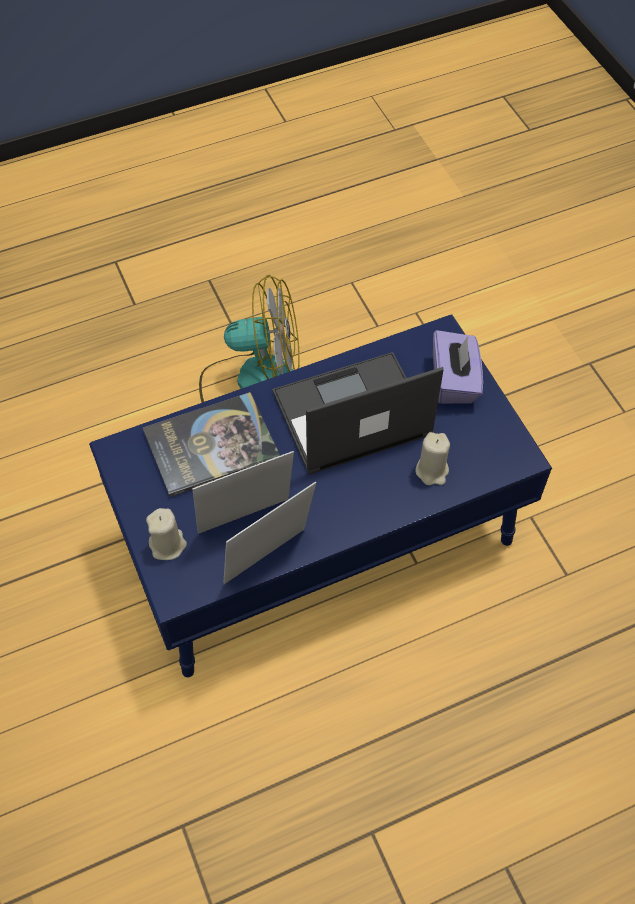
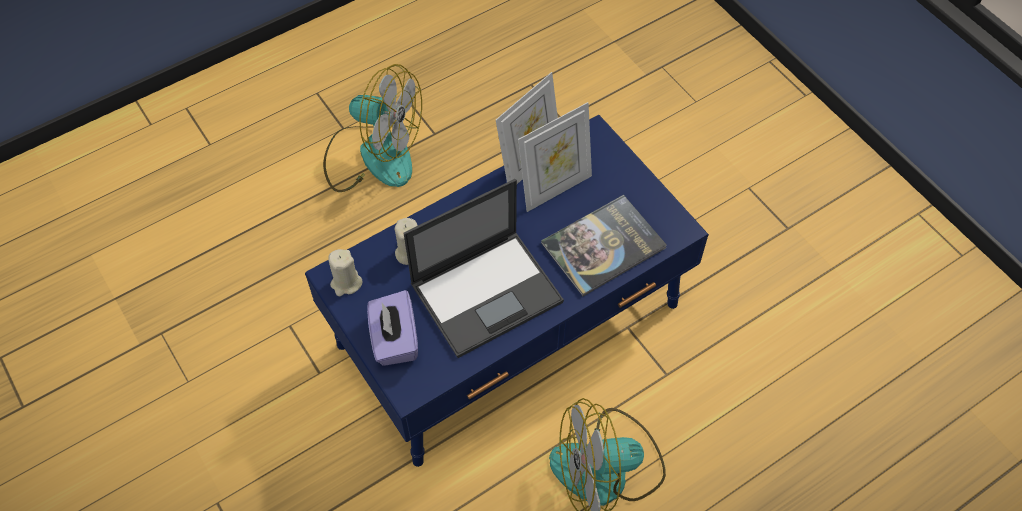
camera: 170 degrees right, 0 degrees up
beige candle [146,508,187,560] -> beige candle moved to [328,249,362,296]
none -> fan [323,64,422,192]

